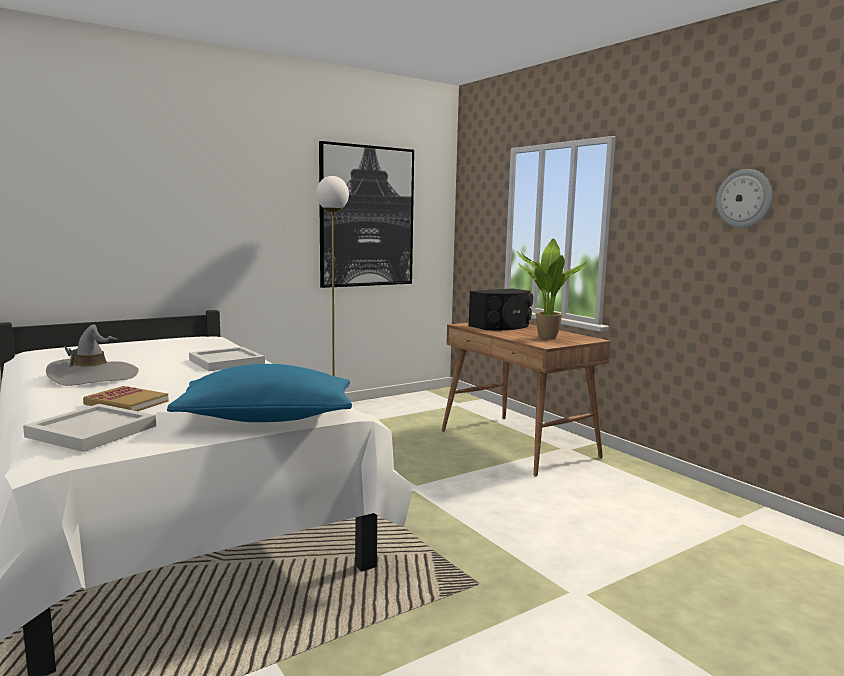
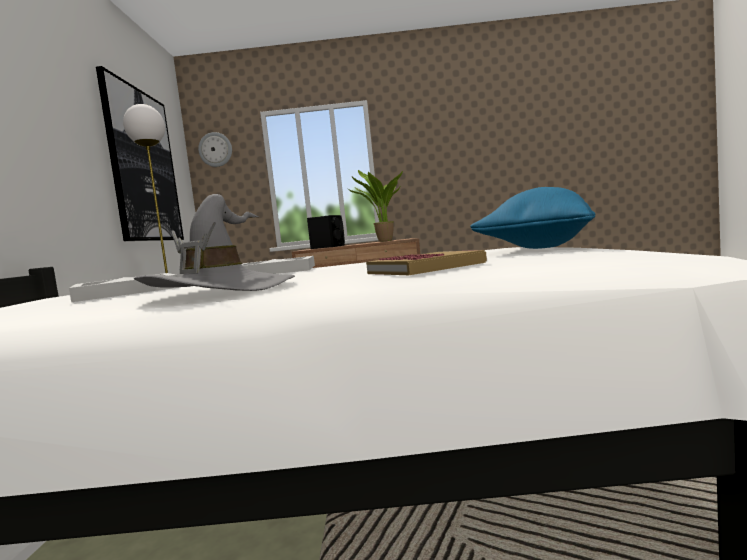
camera: 55 degrees left, 5 degrees down
white tray [23,404,156,452] -> white tray moved to [69,273,179,302]
wall clock [716,169,773,228] -> wall clock moved to [198,132,232,167]

